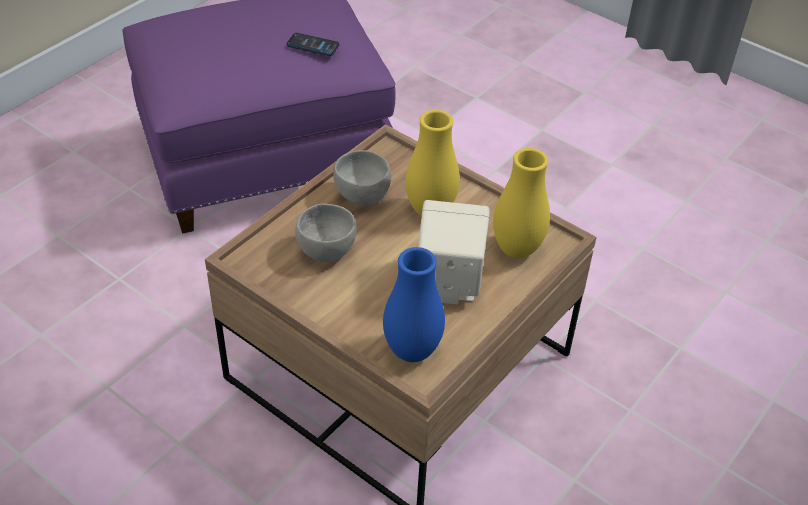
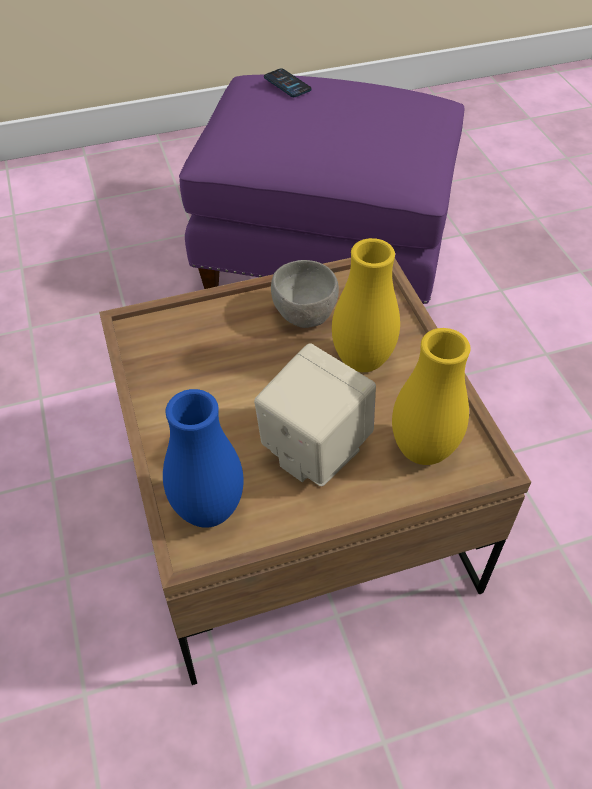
camera: 35 degrees right, 5 degrees up
phone [286,33,339,56] -> phone moved to [264,68,311,97]
grey bowl [295,203,357,262] -> none

